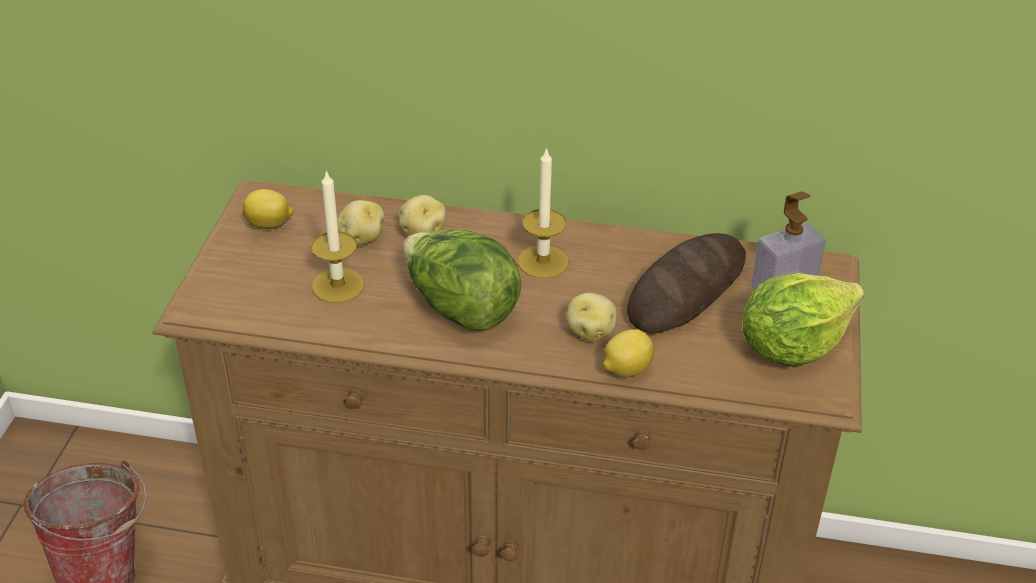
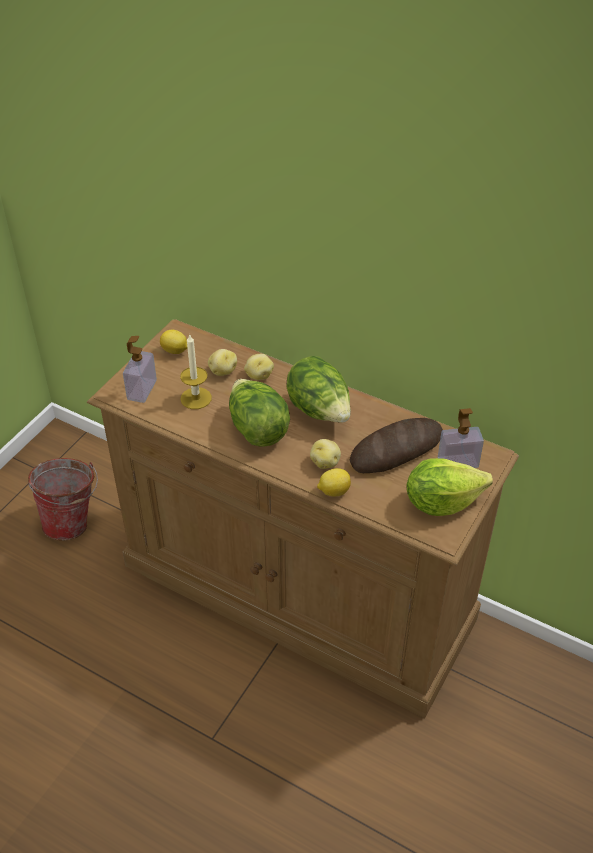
camera: 20 degrees right, 5 degrees up
candle [518,147,568,279] -> lettuce [286,356,351,422]
none -> soap dispenser [123,336,157,403]

